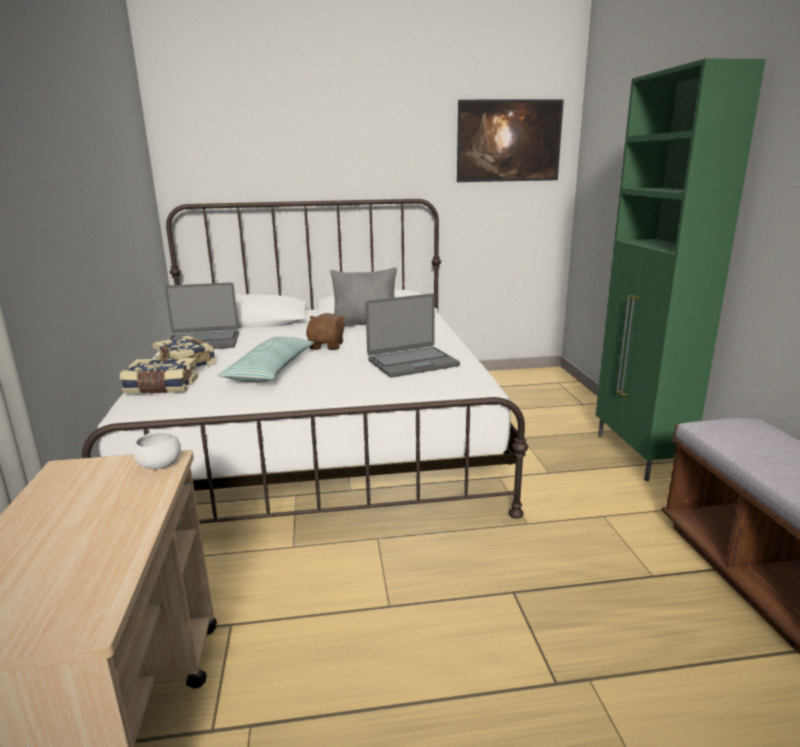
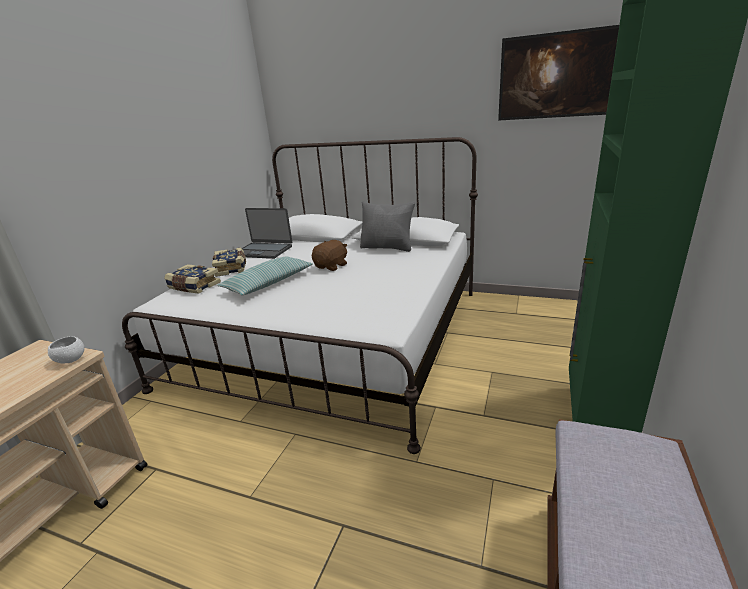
camera: 30 degrees right, 5 degrees up
laptop [365,293,460,377] -> none

